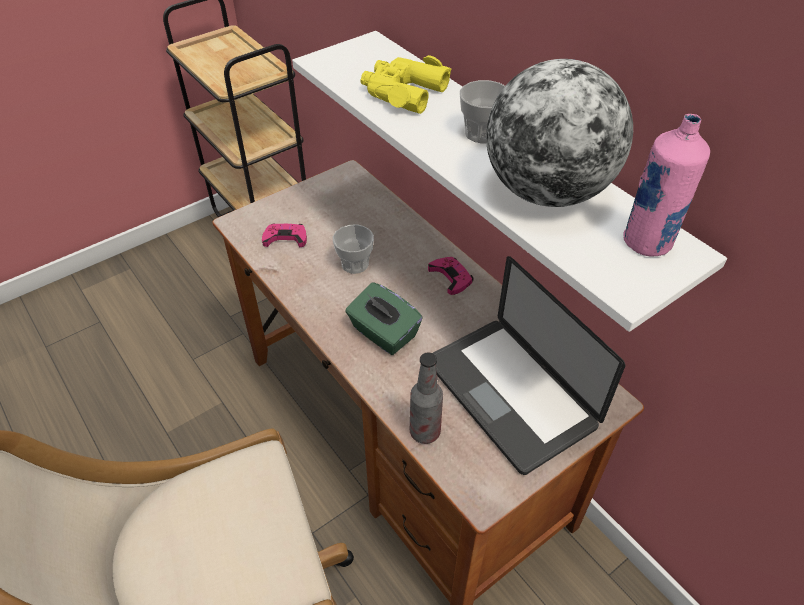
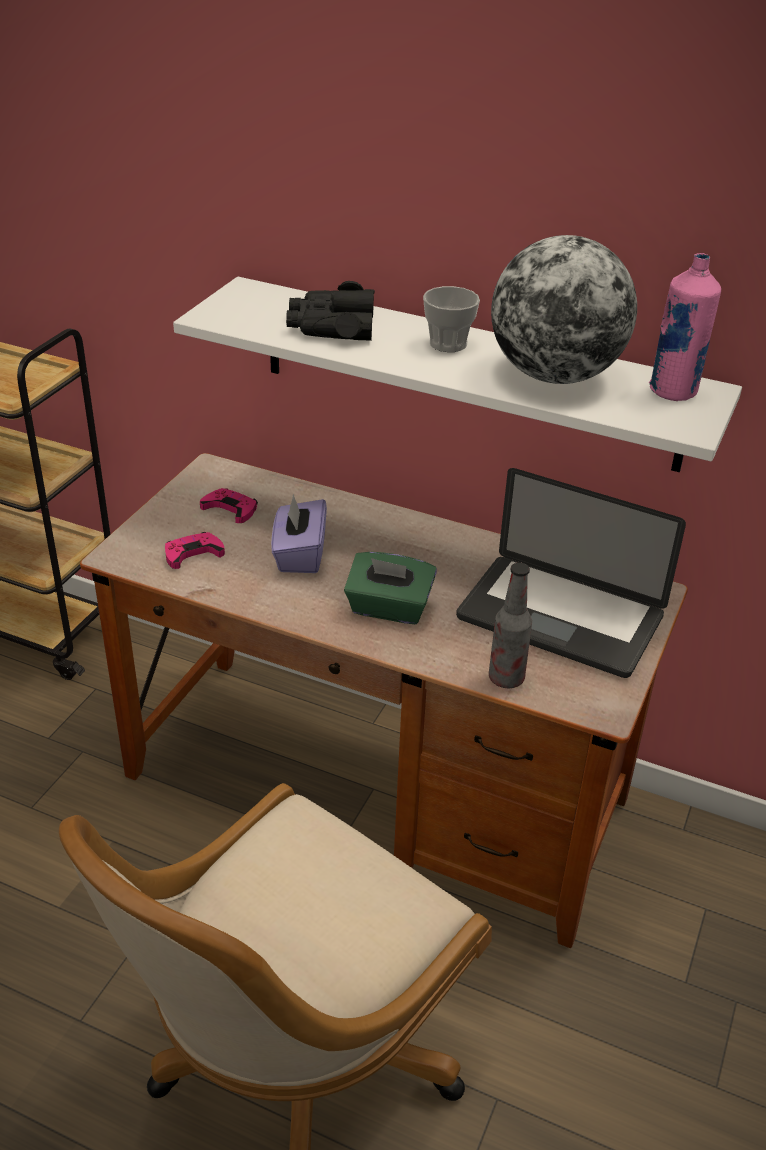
camera: 30 degrees left, 10 degrees down
cup [333,224,374,274] -> purple tissue box [271,494,327,573]
yellow binoculars [360,55,452,114] -> black binoculars [286,281,375,341]
pink game controller [428,257,473,295] -> pink game controller moved to [200,488,258,523]

